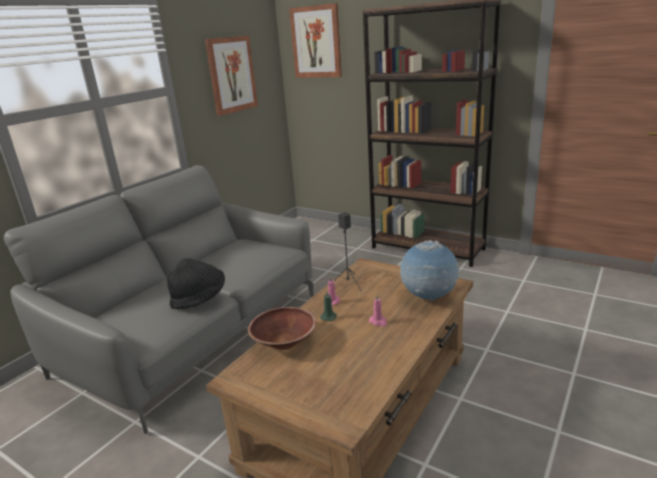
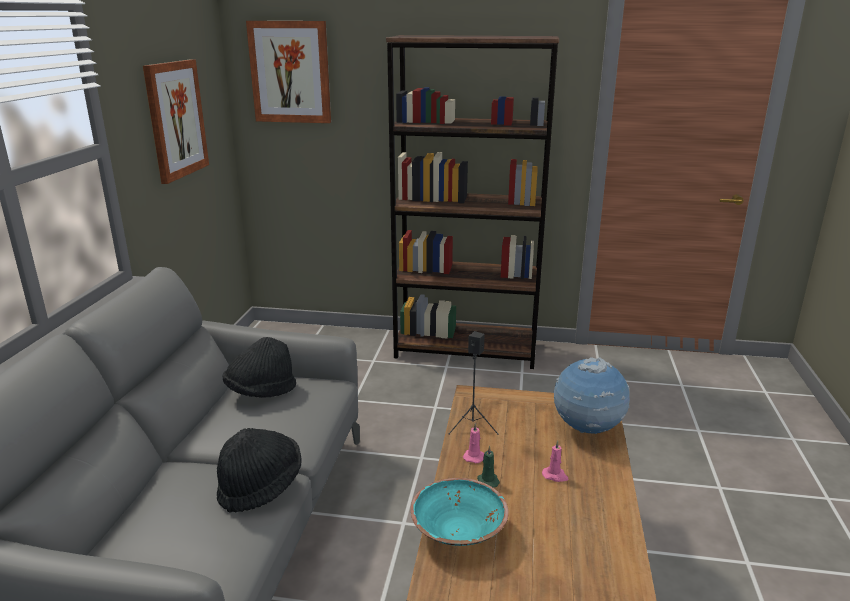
camera: 25 degrees left, 0 degrees up
brown bowl [248,307,316,350] -> turquoise bowl [411,478,508,546]
none -> black hat [222,337,296,398]

